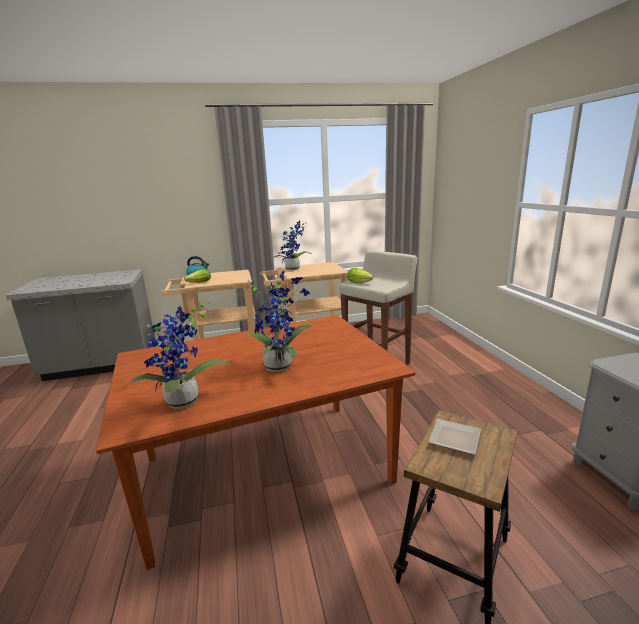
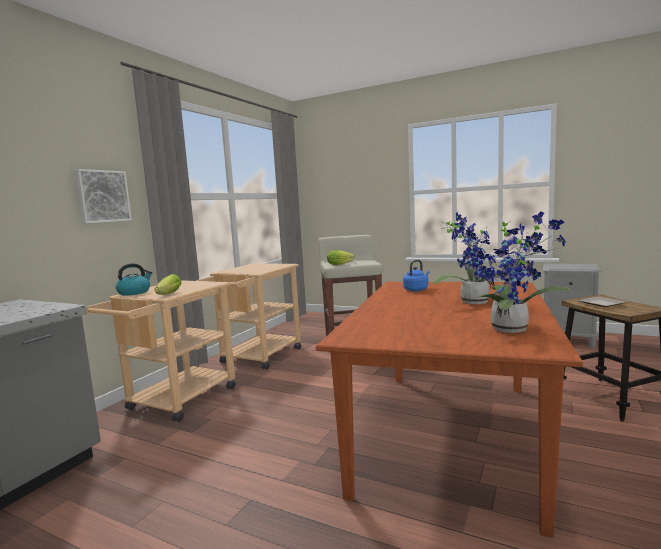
camera: 50 degrees left, 10 degrees down
potted plant [272,221,312,271] -> none
none -> picture [74,169,132,224]
none -> blue kettle [403,260,429,291]

